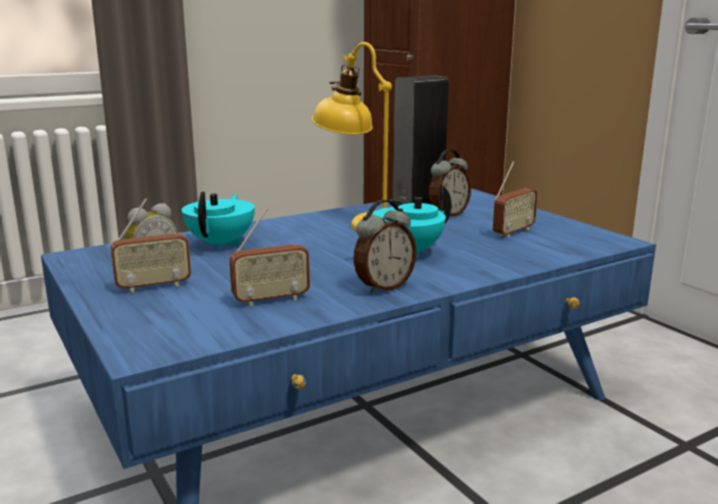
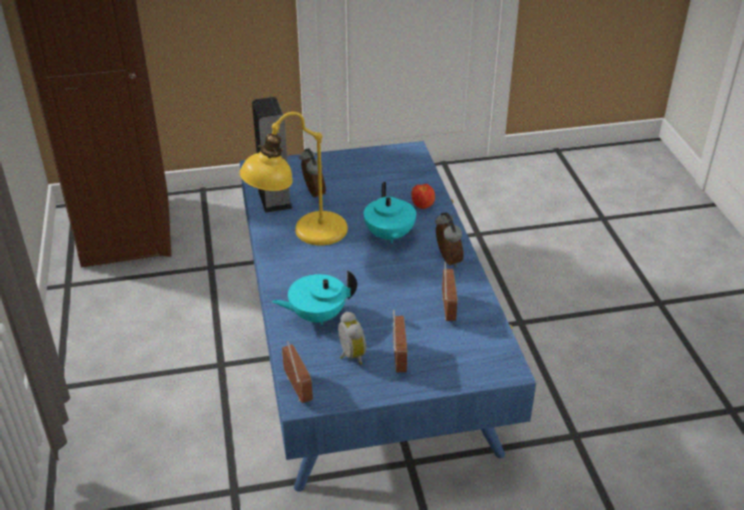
camera: 70 degrees left, 20 degrees up
turquoise teapot [182,192,255,249] -> turquoise teapot turned 45 degrees counterclockwise [272,271,357,325]
radio [493,161,538,238] -> radio moved to [282,341,313,403]
none -> apple [411,184,435,209]

